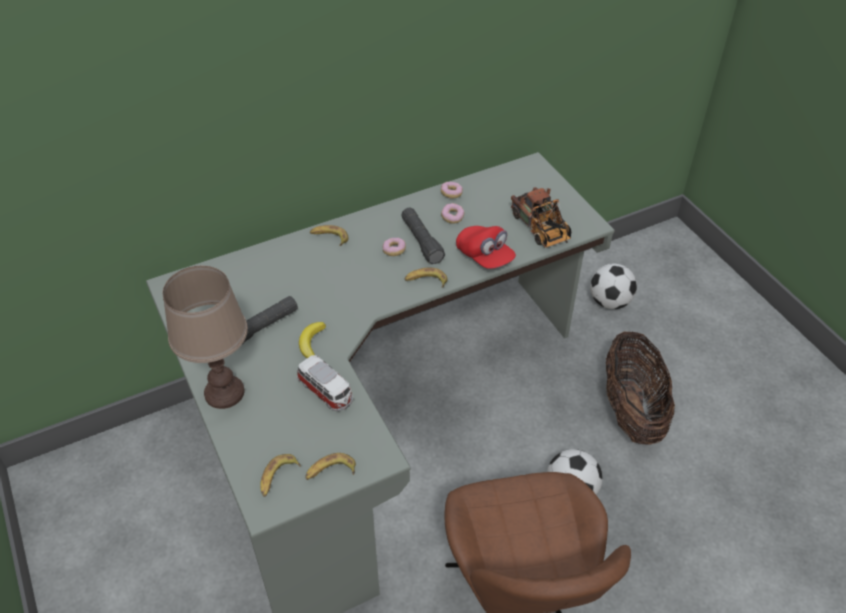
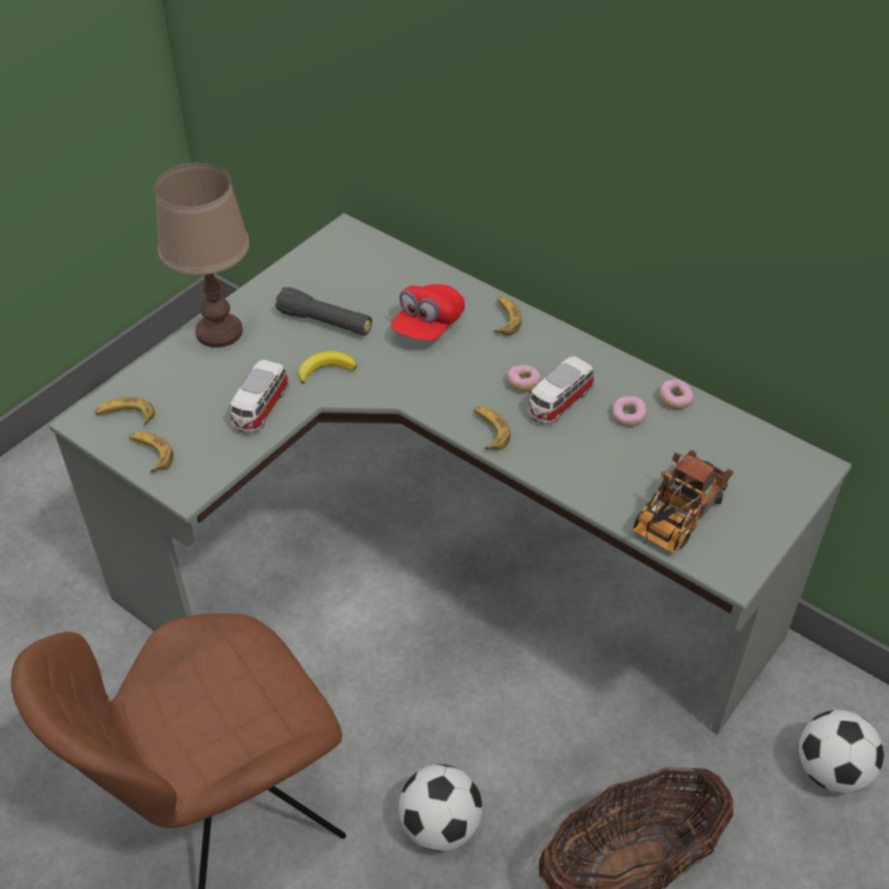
camera: 65 degrees right, 0 degrees up
black flashlight [402,208,445,264] -> toy car [527,356,594,424]
red cap [456,226,516,269] -> red cap moved to [391,284,465,341]

